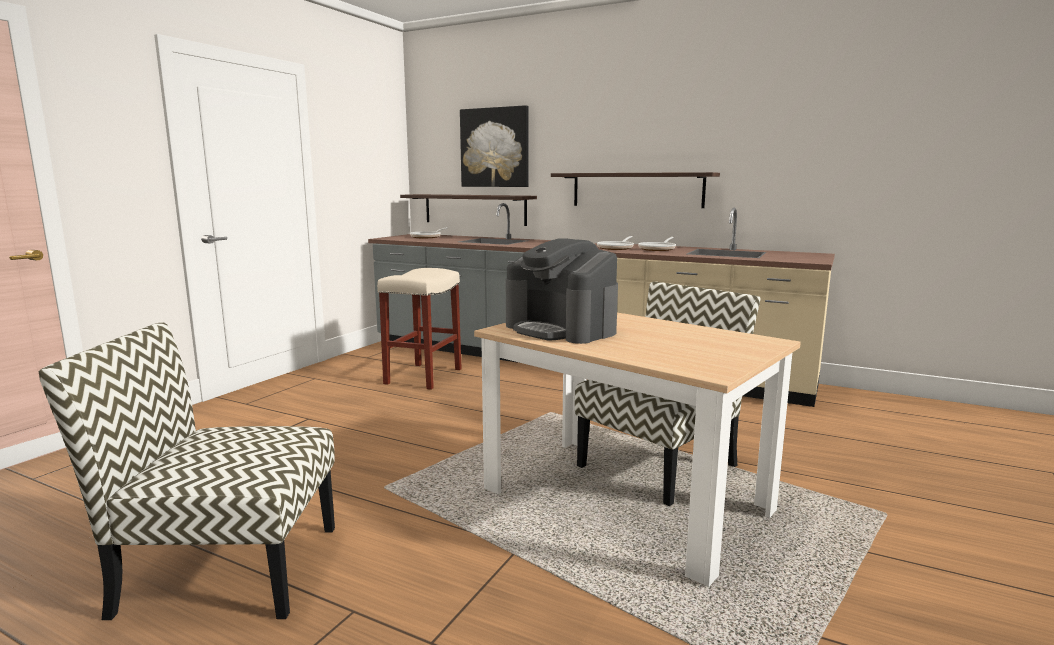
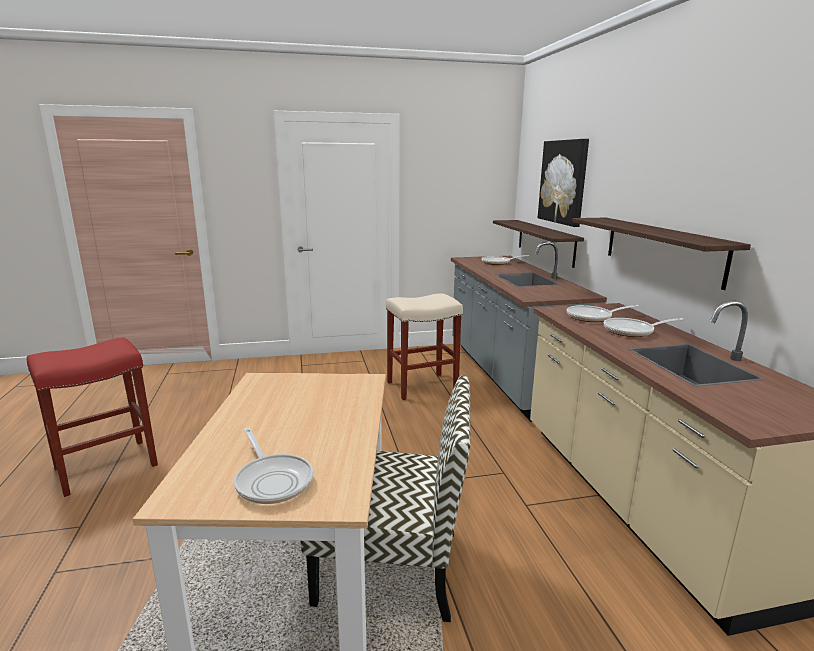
camera: 50 degrees right, 5 degrees up
chair [39,322,335,620] -> red stool [27,338,158,497]
coffee machine [506,238,618,344] -> none
none -> frying pan [234,427,313,504]

